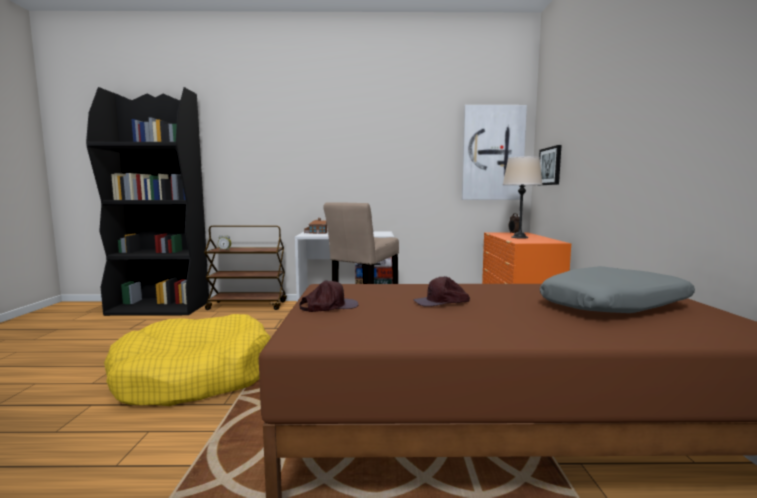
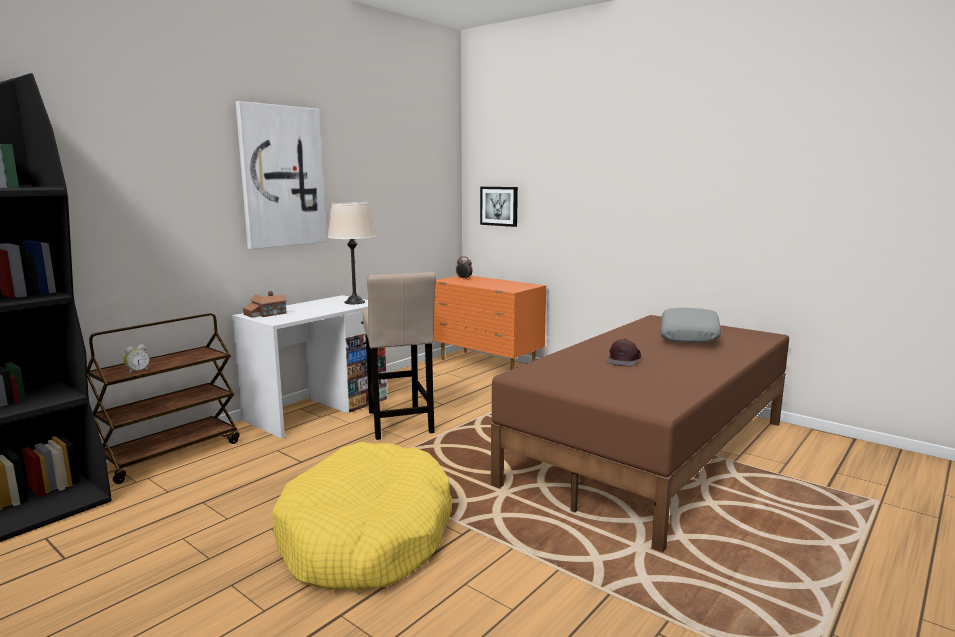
camera: 50 degrees left, 5 degrees up
brown cap [299,280,359,312] -> none
picture [462,105,527,200] -> picture moved to [235,101,326,249]
beige table lamp [503,156,543,239] -> beige table lamp moved to [328,202,376,304]

